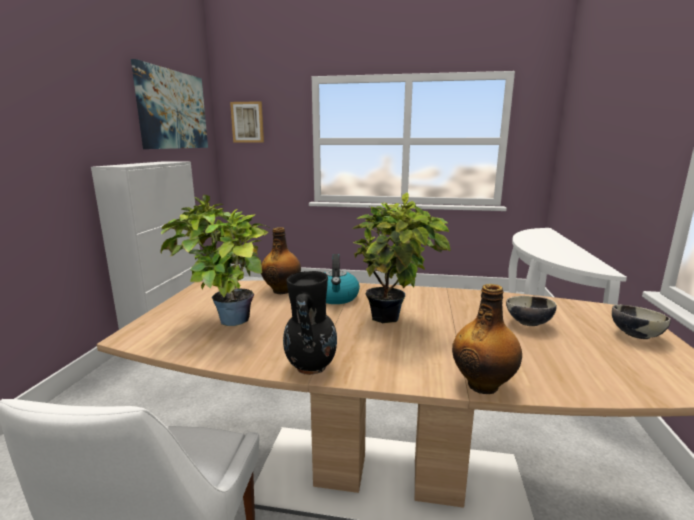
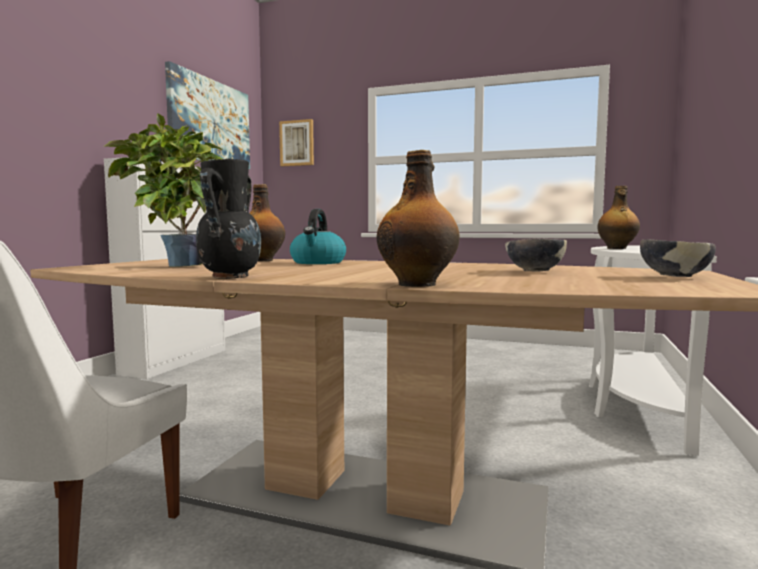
camera: 10 degrees right, 10 degrees down
potted plant [352,192,451,323] -> none
none -> bottle [597,186,640,249]

